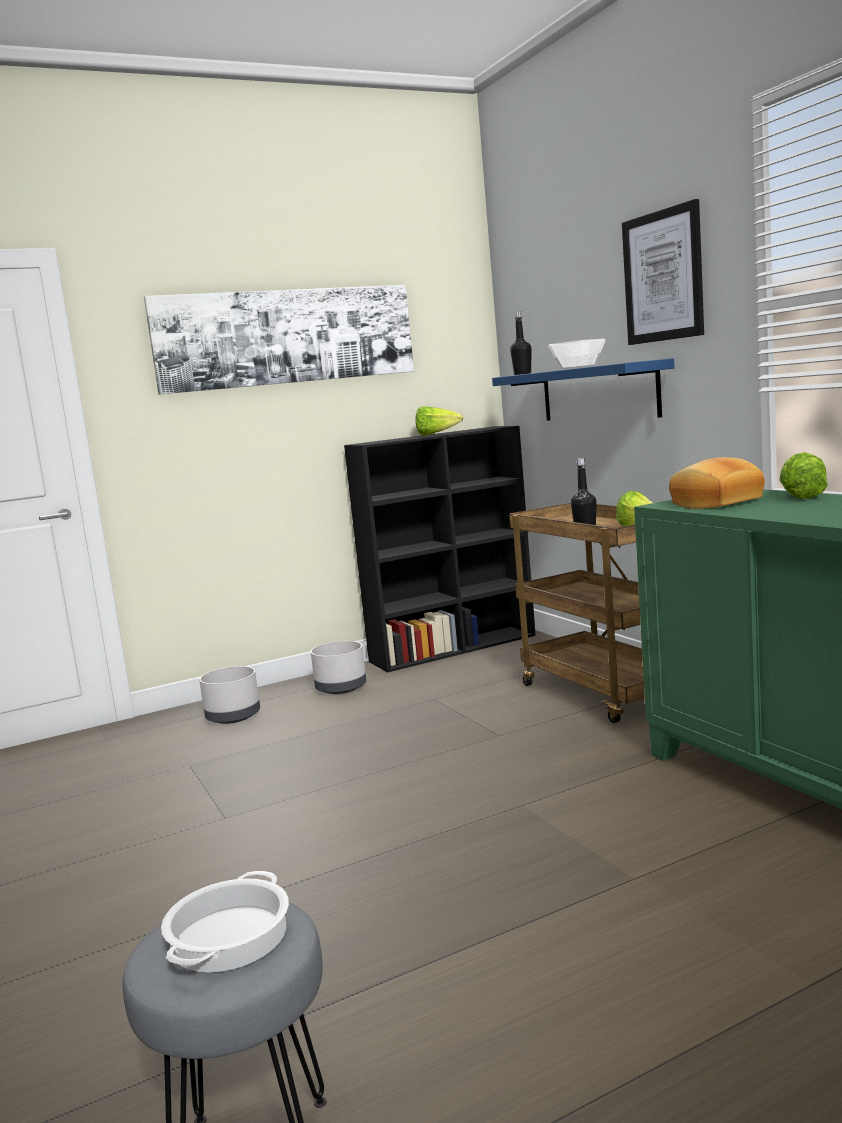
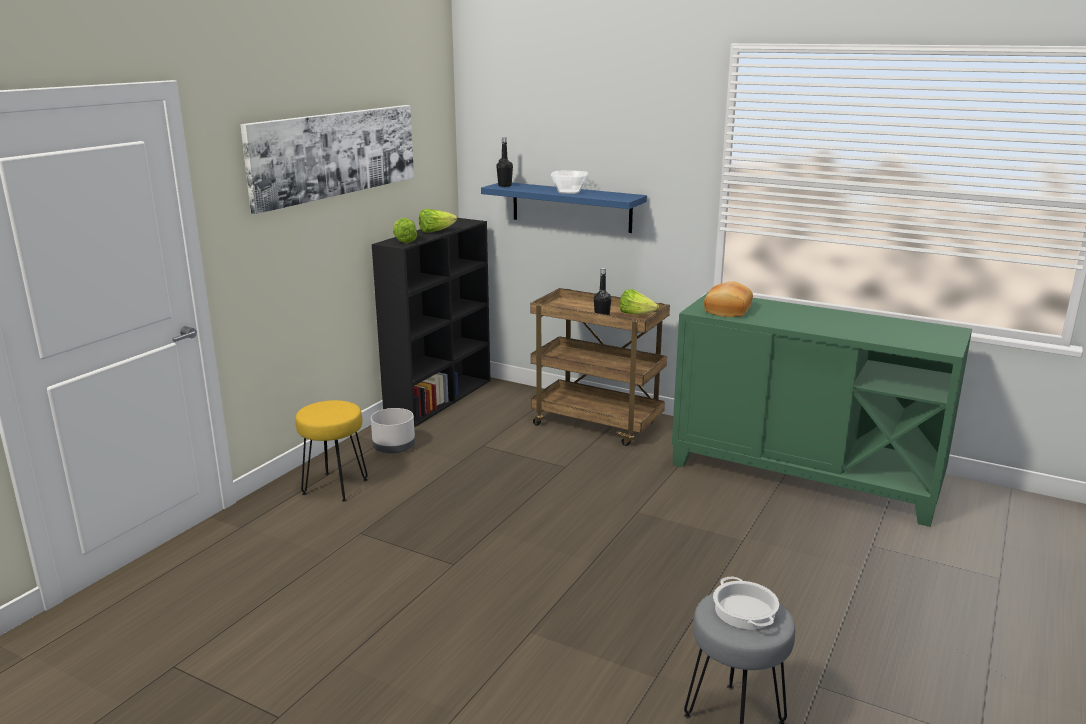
camera: 35 degrees left, 10 degrees up
grey planter [199,666,260,724] -> yellow stool [295,400,368,502]
picture [622,199,704,345] -> none
lettuce [779,452,828,499] -> lettuce moved to [393,218,417,243]

